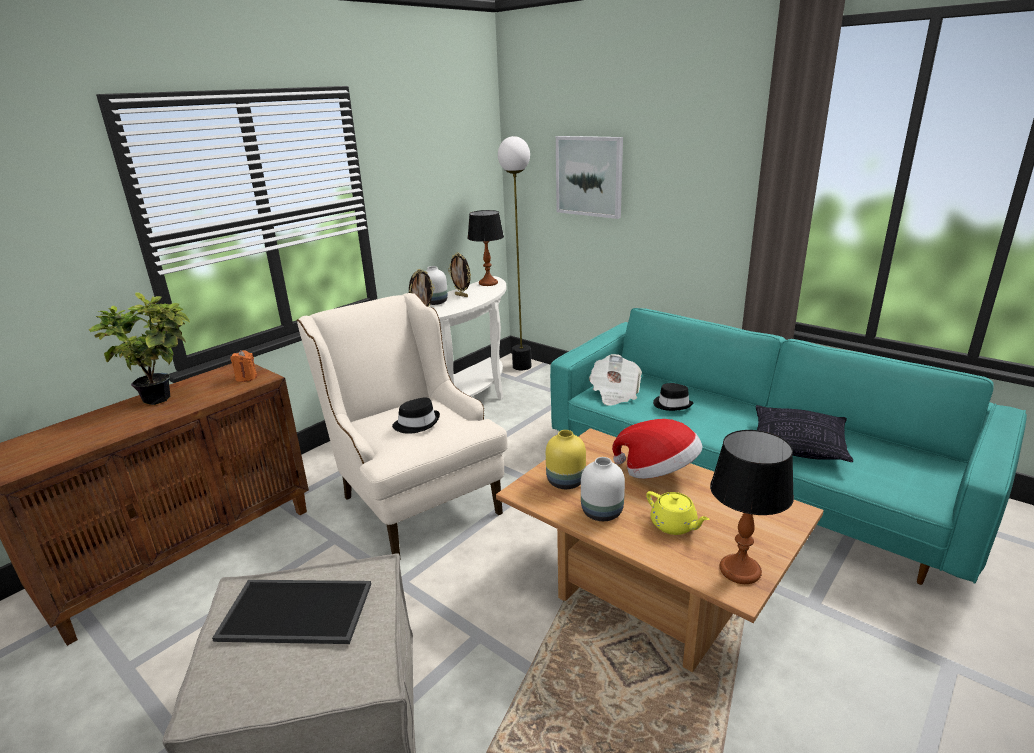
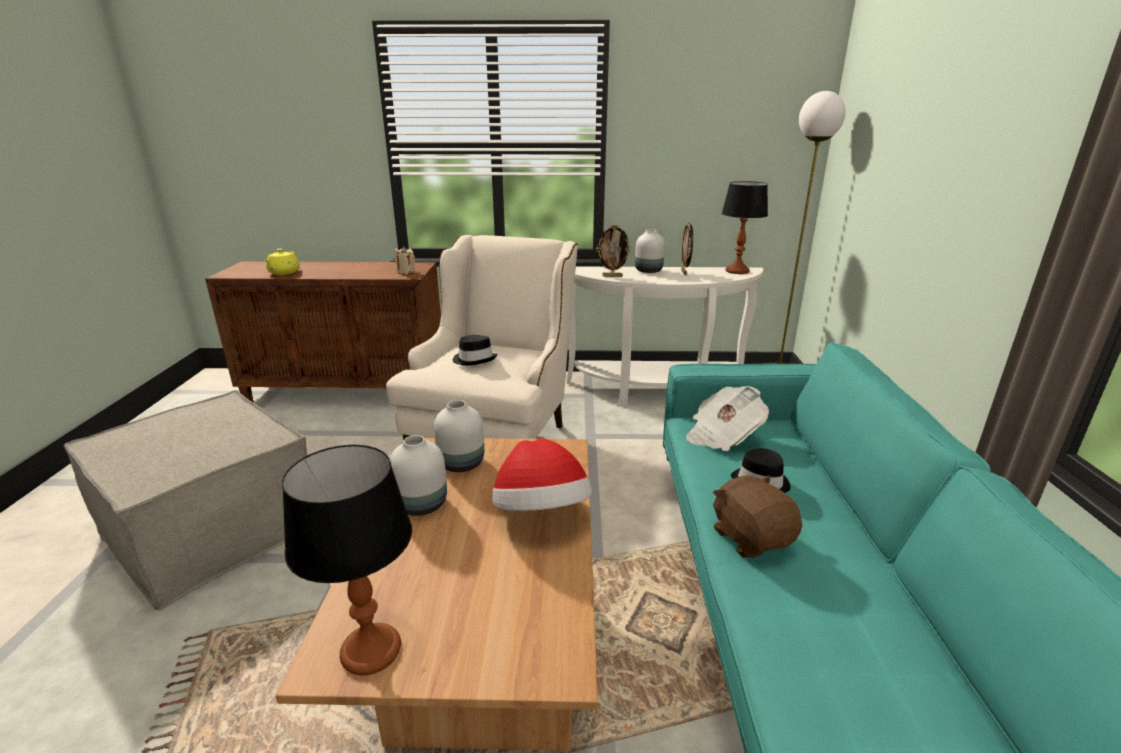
camera: 50 degrees right, 0 degrees up
potted plant [89,292,190,405] -> none
tray [212,580,371,644] -> none
orange candle [231,350,257,382] -> beige candle [395,246,415,274]
yellow vase [546,430,586,489] -> white vase [434,400,484,472]
picture [556,136,623,219] -> none
yellow teapot [646,491,710,535] -> yellow teapot moved to [265,249,300,275]
pillow [756,405,853,462] -> none
none -> brown plush toy [713,475,802,558]

